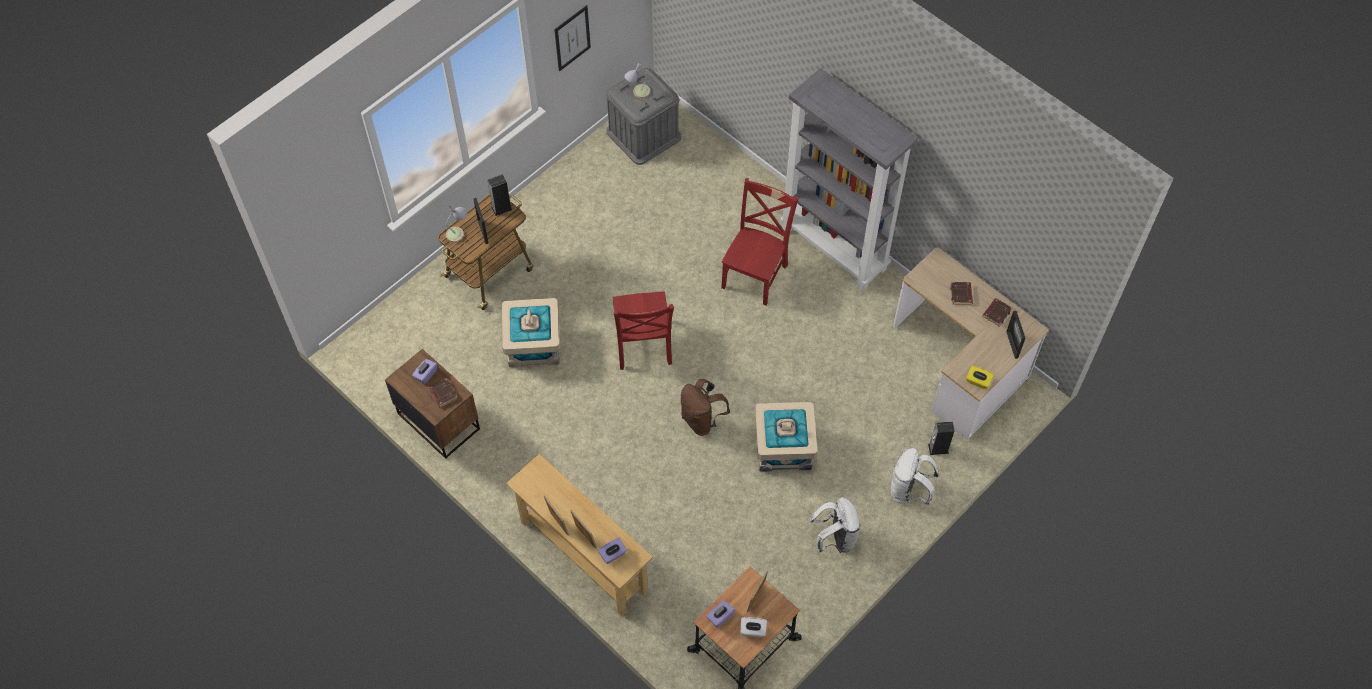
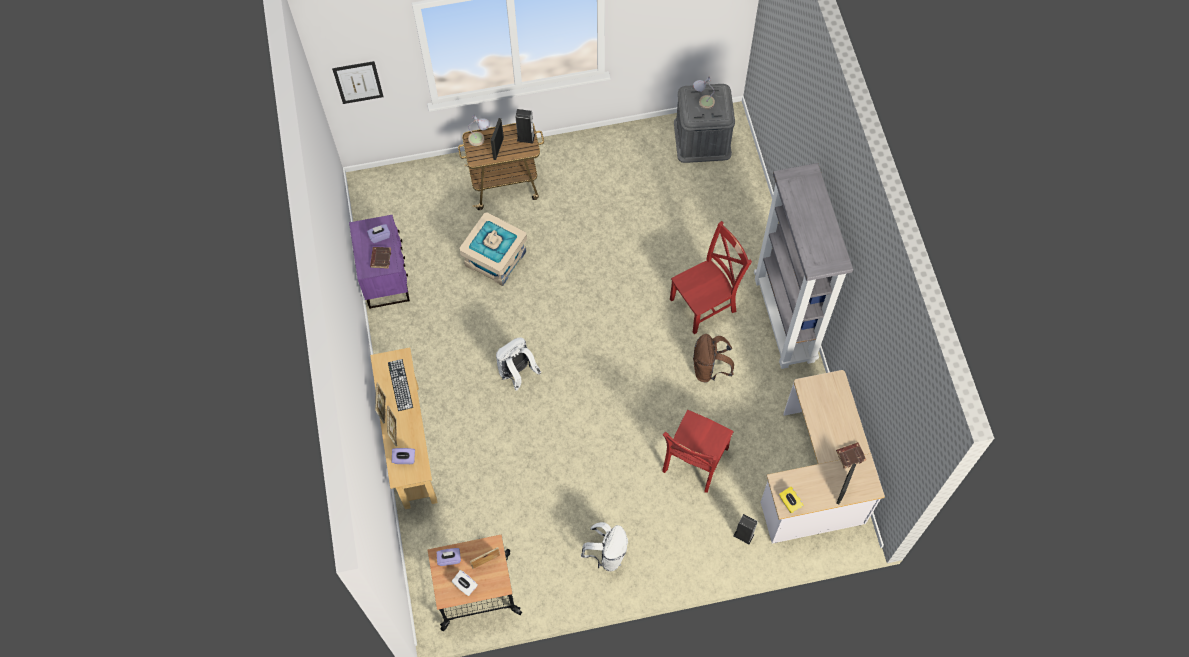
camera: 35 degrees right, 5 degrees up
brown nightstand [385,349,480,459] -> purple nightstand [349,215,410,309]
picture [554,5,591,71] -> picture moved to [332,61,383,104]
red chair [613,292,674,370] -> red chair moved to [662,410,734,493]
brown backpack [681,379,730,436] -> brown backpack moved to [693,334,734,383]
beige storage box [755,402,818,472] -> none
white backpack [890,448,939,505] -> white backpack moved to [496,337,541,391]
brown book [950,282,973,305] -> none
none -> keyboard [388,359,413,411]

